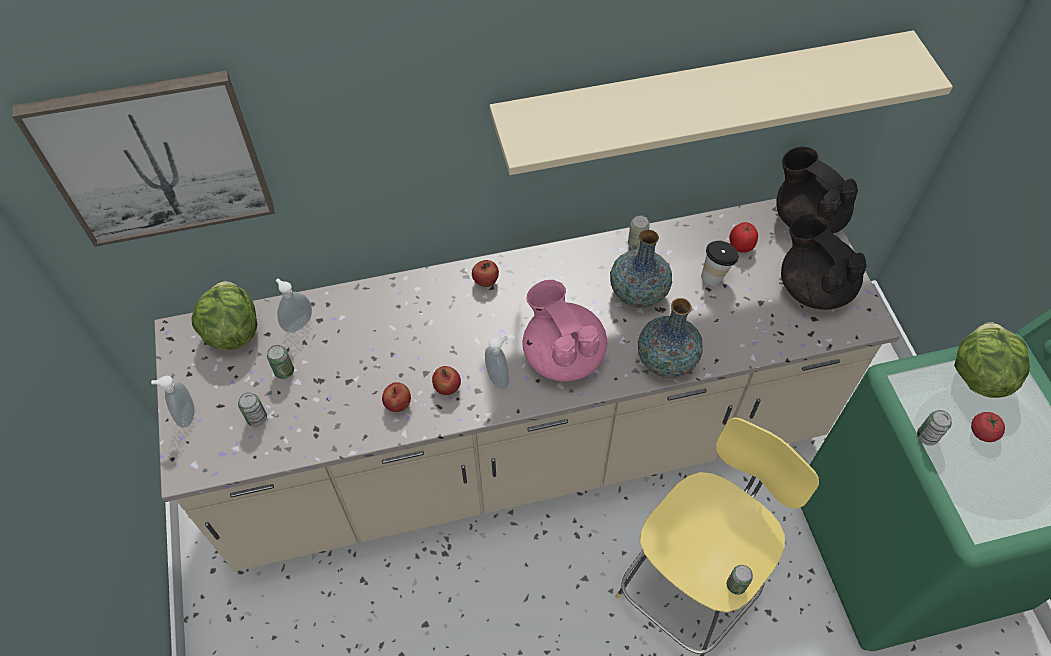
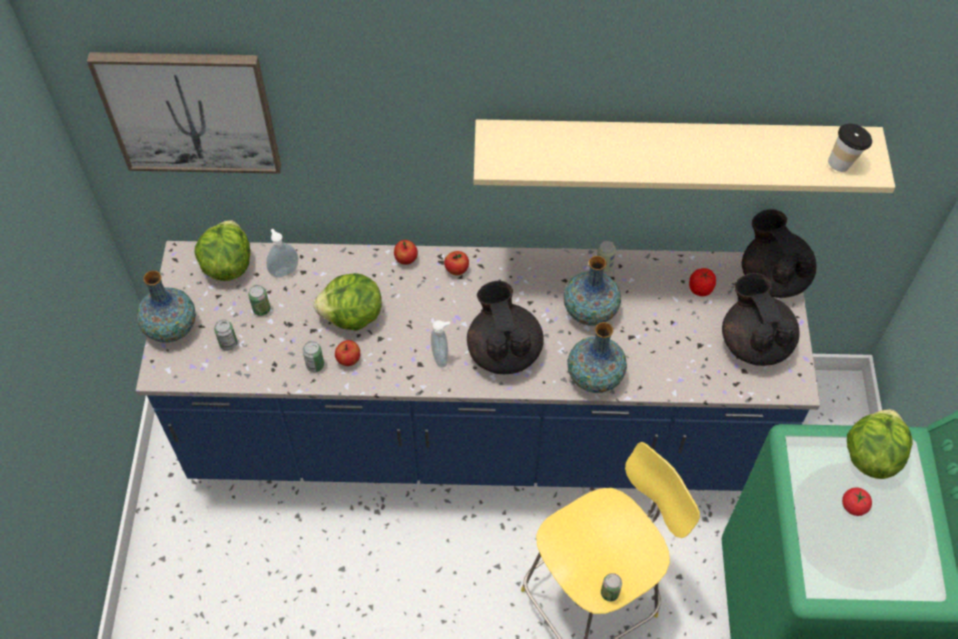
camera: 15 degrees right, 0 degrees up
soap dispenser [151,376,195,428] -> vase [136,271,196,342]
beige counter [154,198,900,572] -> blue counter [136,241,820,491]
apple [432,366,461,395] -> apple moved to [394,240,418,265]
pink teapot [522,280,607,382] -> black teapot [467,281,544,374]
cup [701,241,739,286] -> cup moved to [828,124,872,172]
can [917,410,952,446] -> can moved to [303,341,324,372]
none -> lettuce [313,273,381,331]

